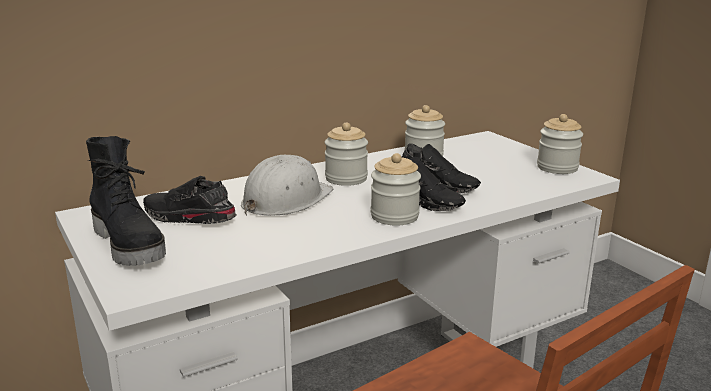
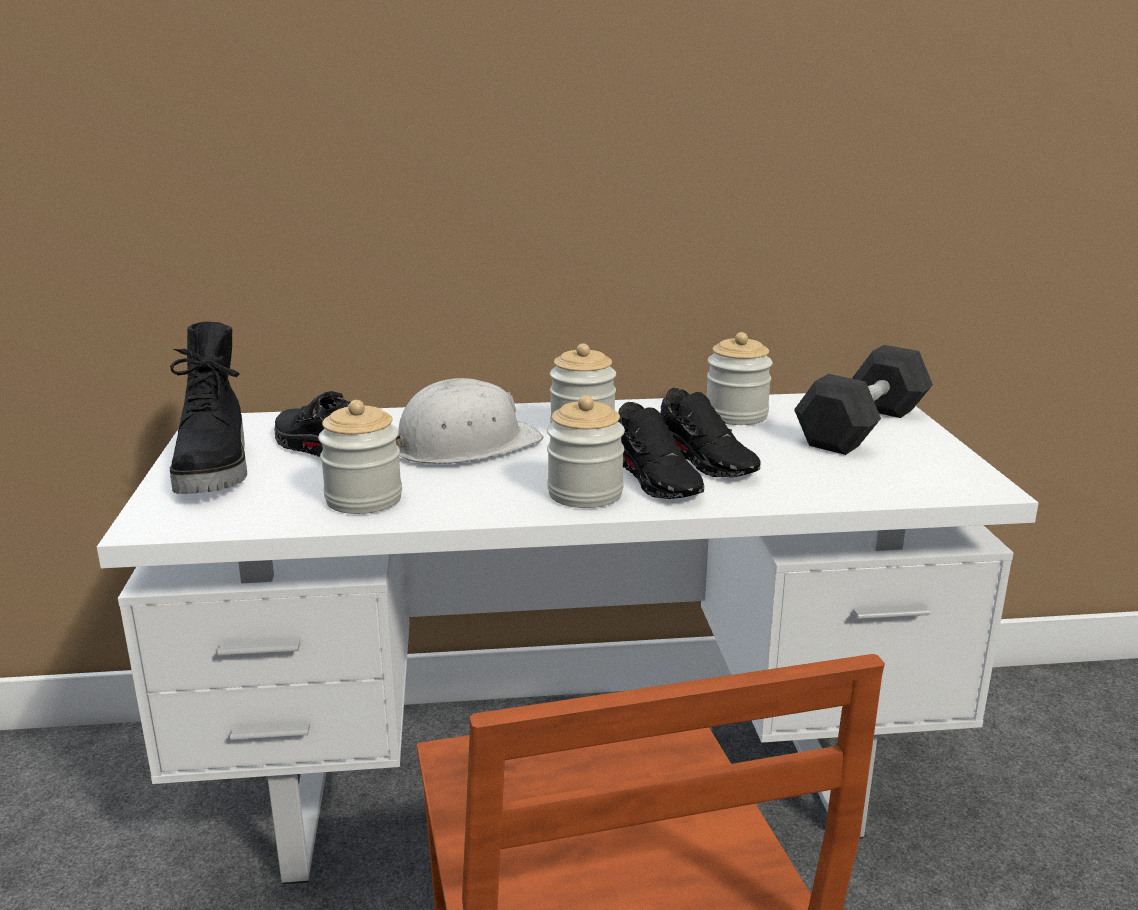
camera: 25 degrees right, 0 degrees up
jar [537,114,583,174] -> jar moved to [318,400,402,514]
none -> black dumbbell [794,345,933,455]

